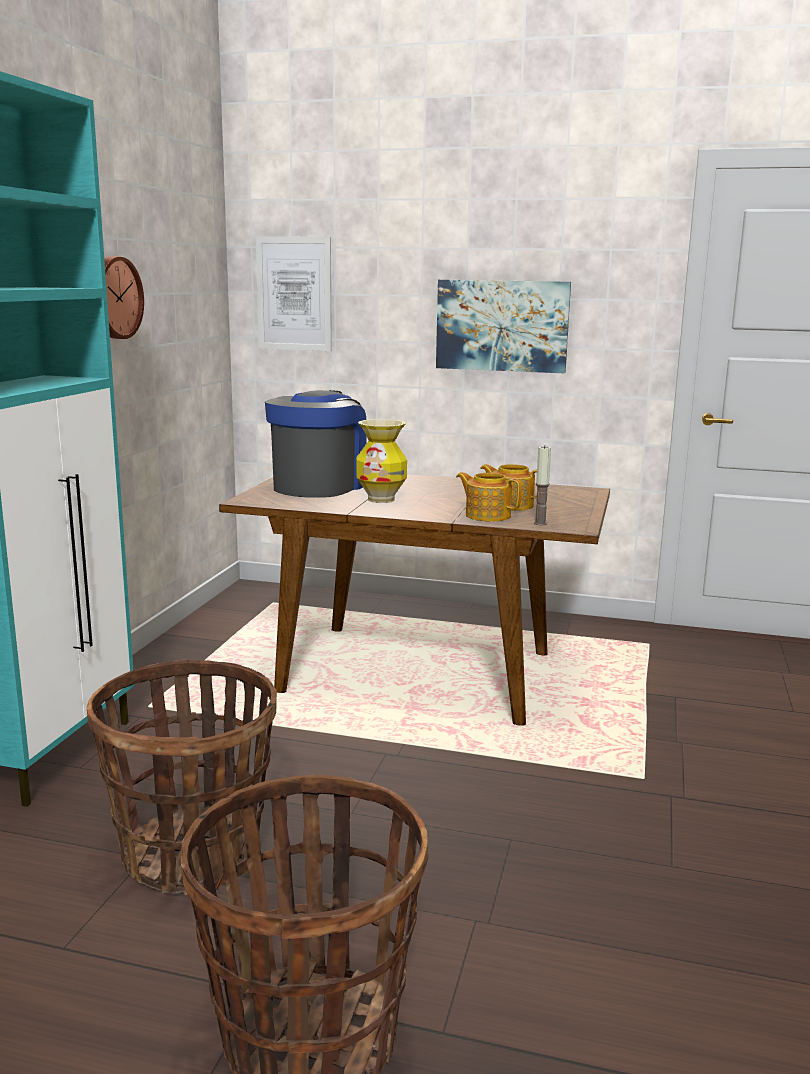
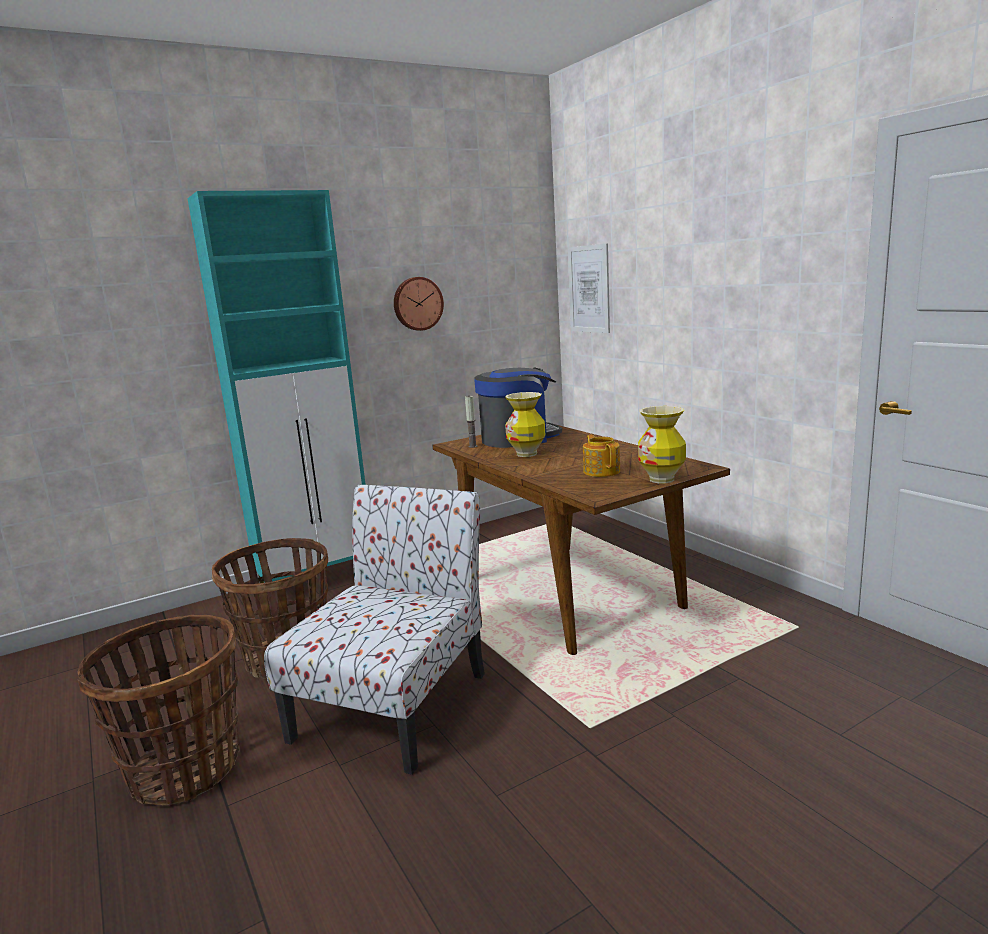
camera: 45 degrees right, 0 degrees up
picture [436,280,571,373] -> none
teapot [456,472,522,522] -> none
candle [534,446,551,525] -> candle moved to [465,396,477,448]
none -> chair [264,485,485,775]
none -> vase [638,406,686,483]

